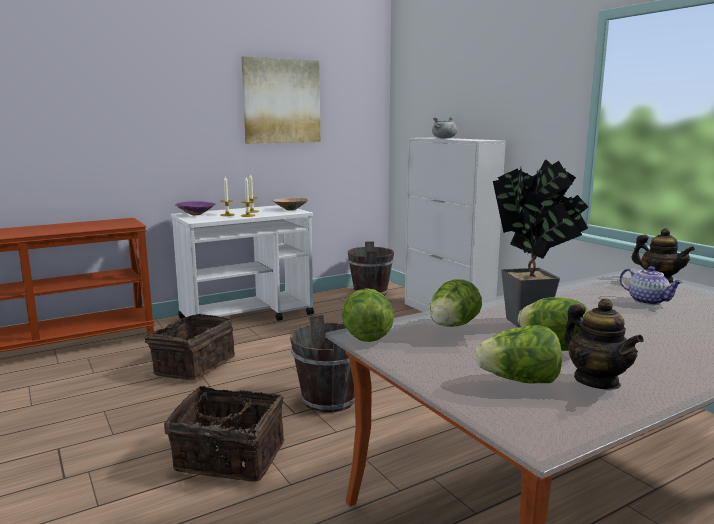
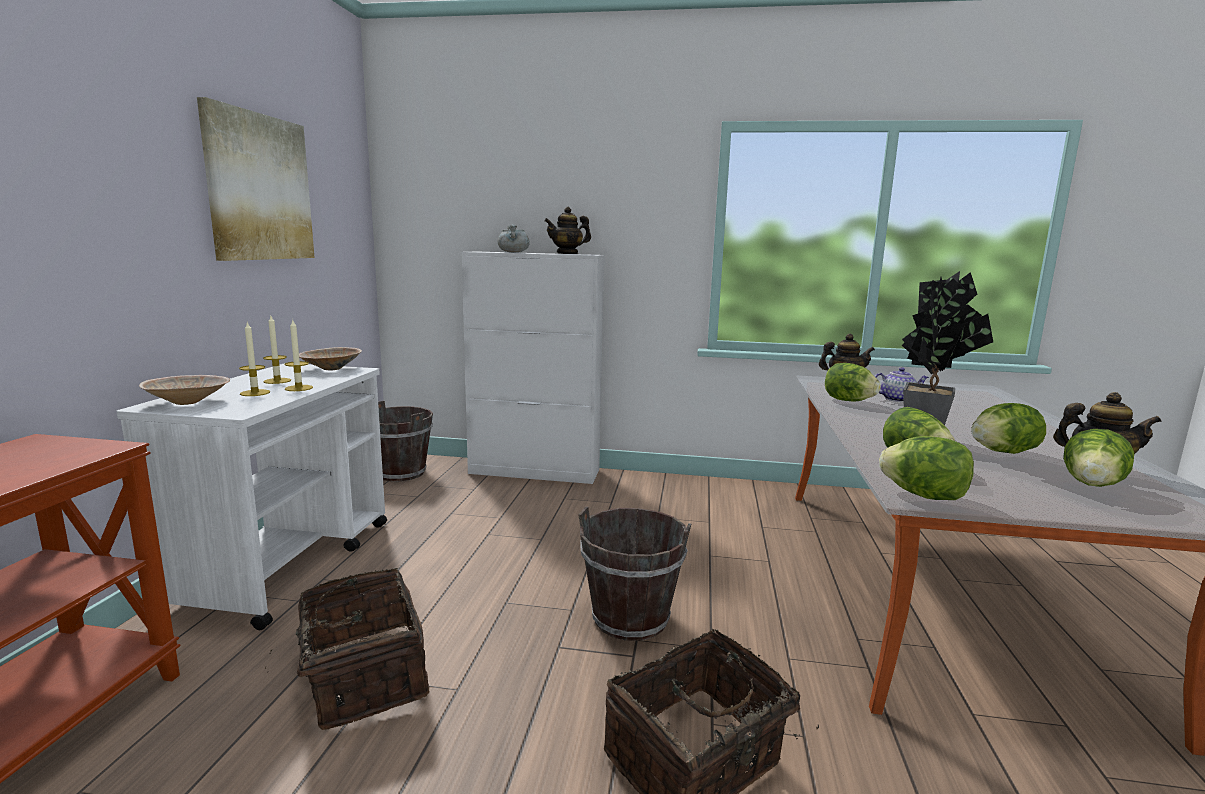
camera: 50 degrees left, 0 degrees up
purple bowl [175,202,216,215] -> beige bowl [139,375,230,405]
none -> teapot [544,207,591,254]
none -> lettuce [825,363,881,401]

